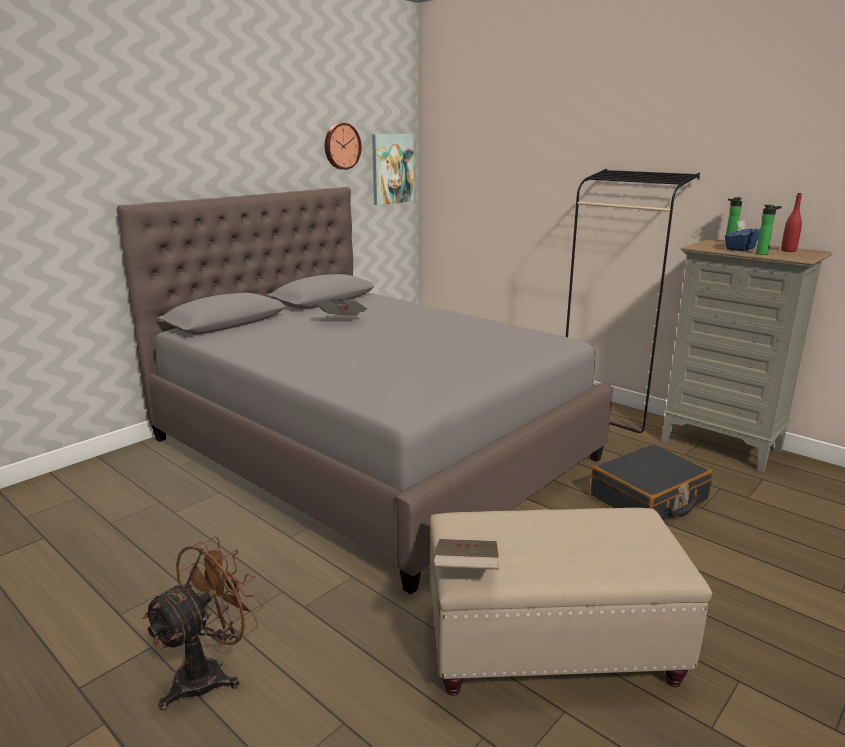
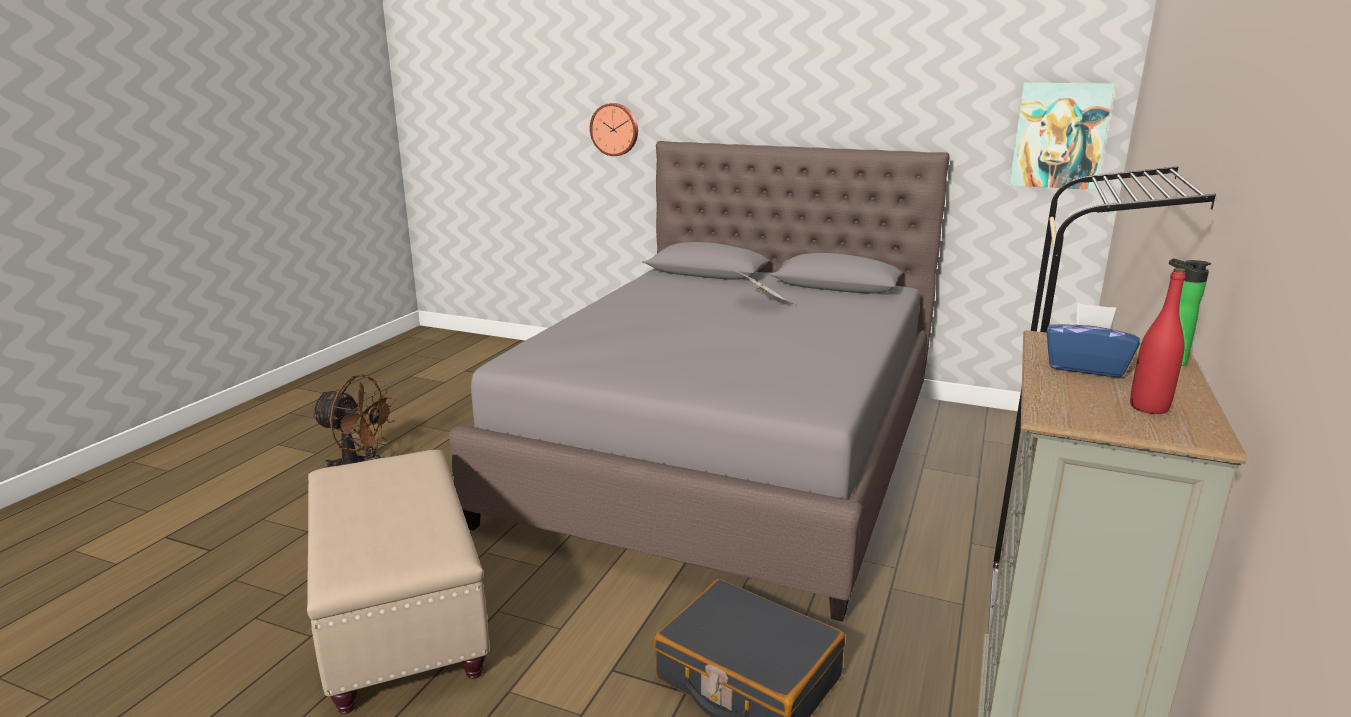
camera: 70 degrees right, 0 degrees up
wall clock [325,123,362,170] -> wall clock moved to [590,103,638,156]
brown book [433,539,499,570] -> none
bottle [756,205,782,255] -> none

